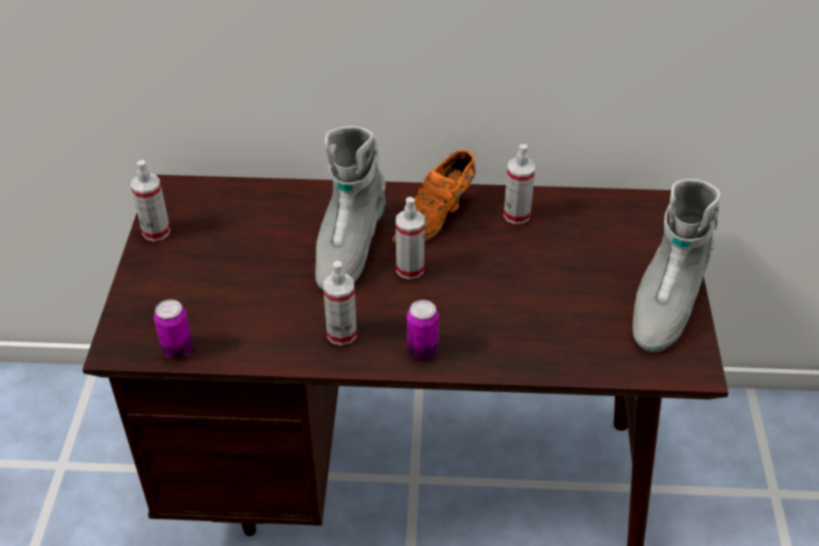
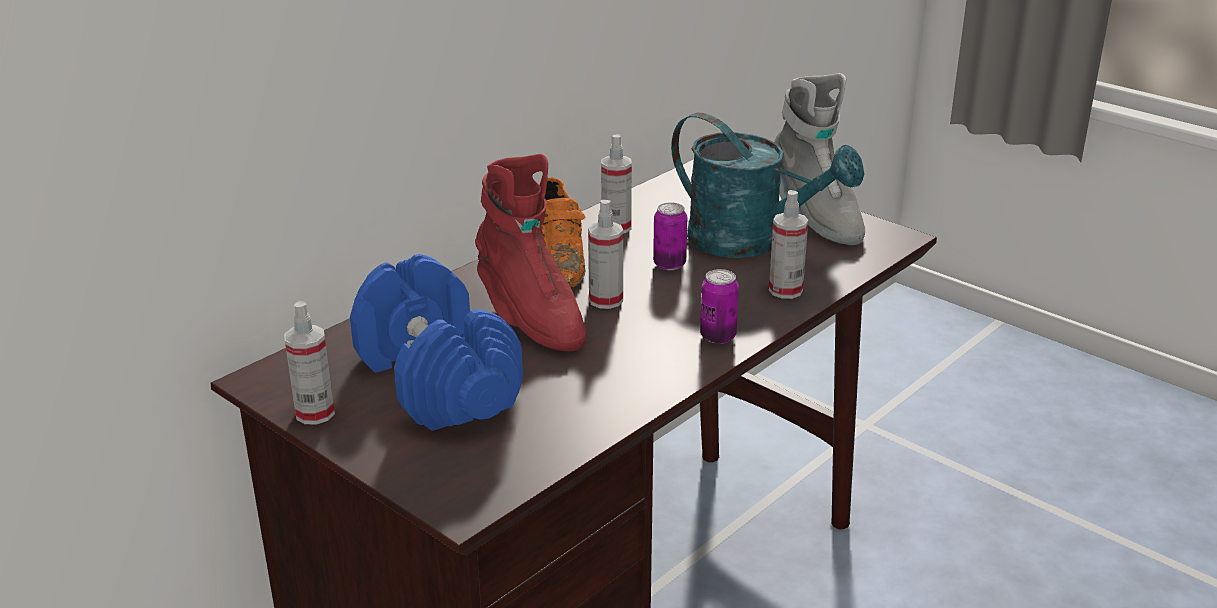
camera: 50 degrees left, 15 degrees down
can [154,300,193,359] -> can moved to [653,202,687,270]
grey boot [315,126,386,290] -> red boot [475,154,586,351]
spray bottle [323,261,357,346] -> spray bottle moved to [769,190,808,299]
none -> blue dumbbell [350,254,523,431]
none -> turquoise watering can [671,113,864,258]

